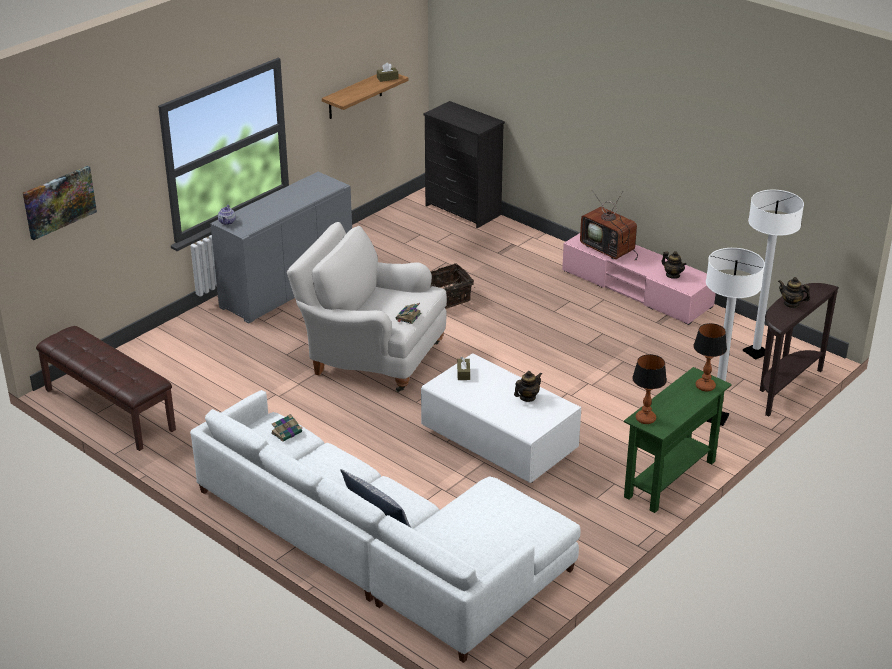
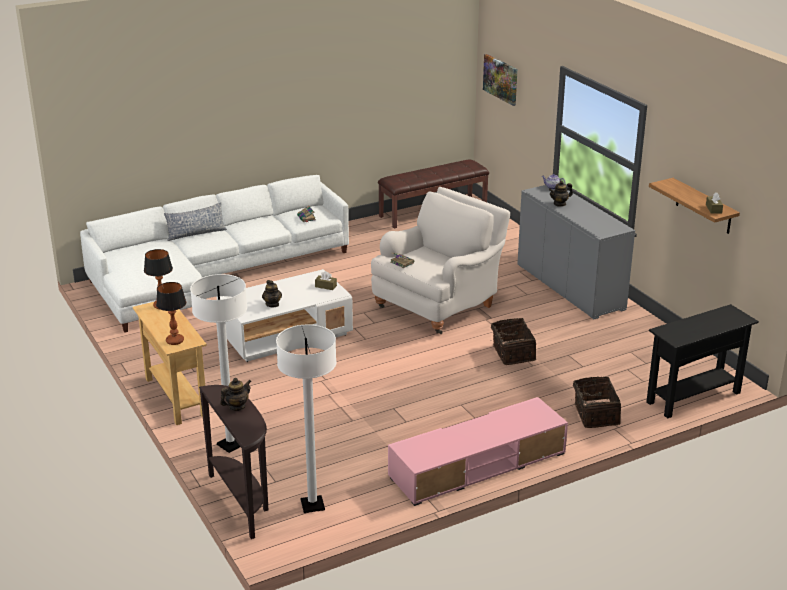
camera: 110 degrees right, 5 degrees down
black dresser [423,101,505,228] -> black console table [646,304,759,418]
television [580,191,638,260] -> none
green console table [624,367,732,513] -> beige console table [133,302,207,425]
teapot [662,251,687,279] -> teapot moved to [549,181,573,207]
none -> basket [573,377,621,428]

